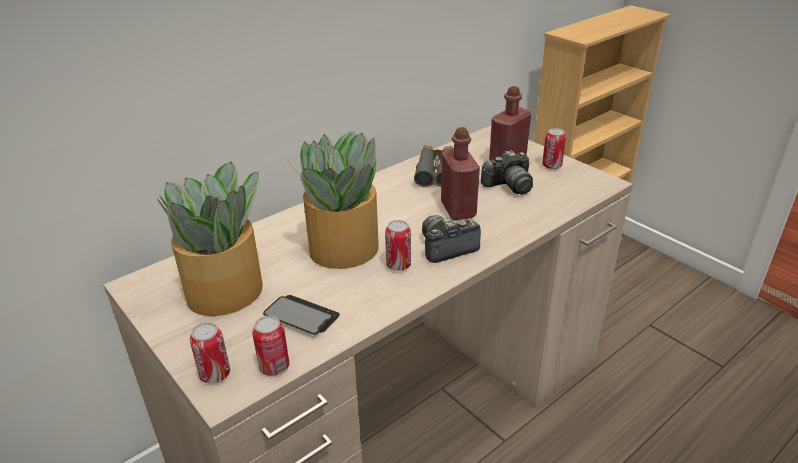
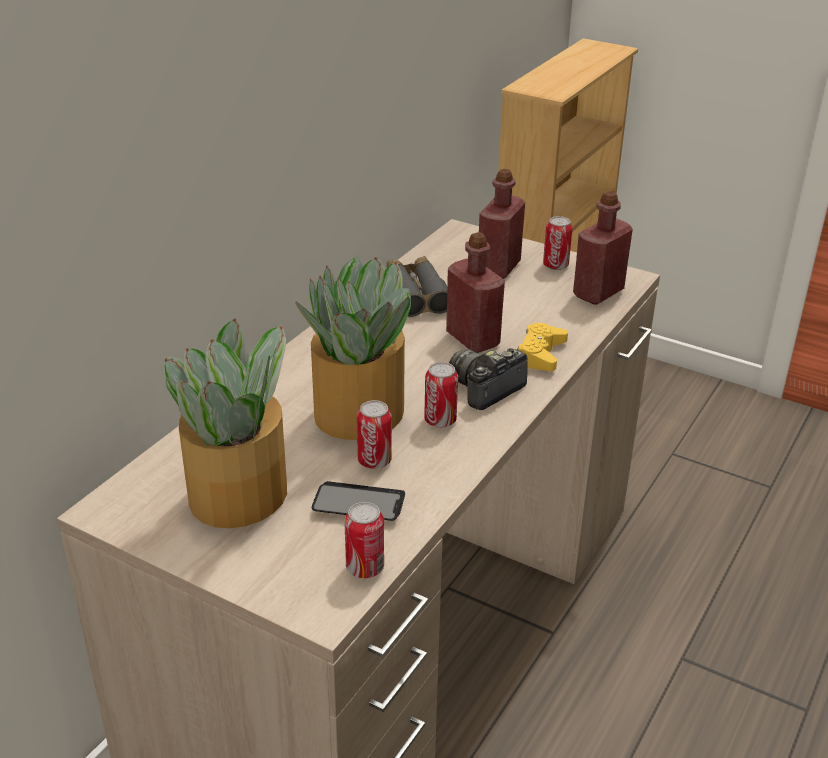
camera: 20 degrees left, 0 degrees up
can [190,322,230,383] -> can moved to [357,400,392,469]
camera [481,150,533,195] -> none
none -> yellow game controller [517,323,568,371]
none -> red bottle [573,191,633,305]

